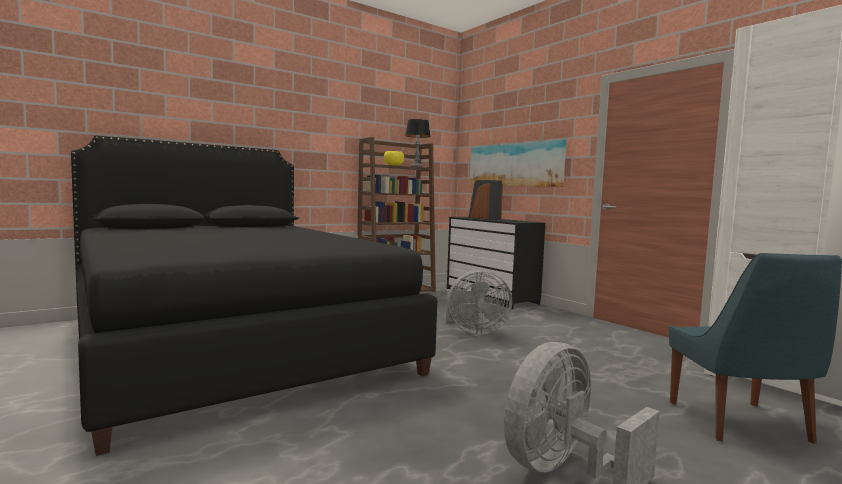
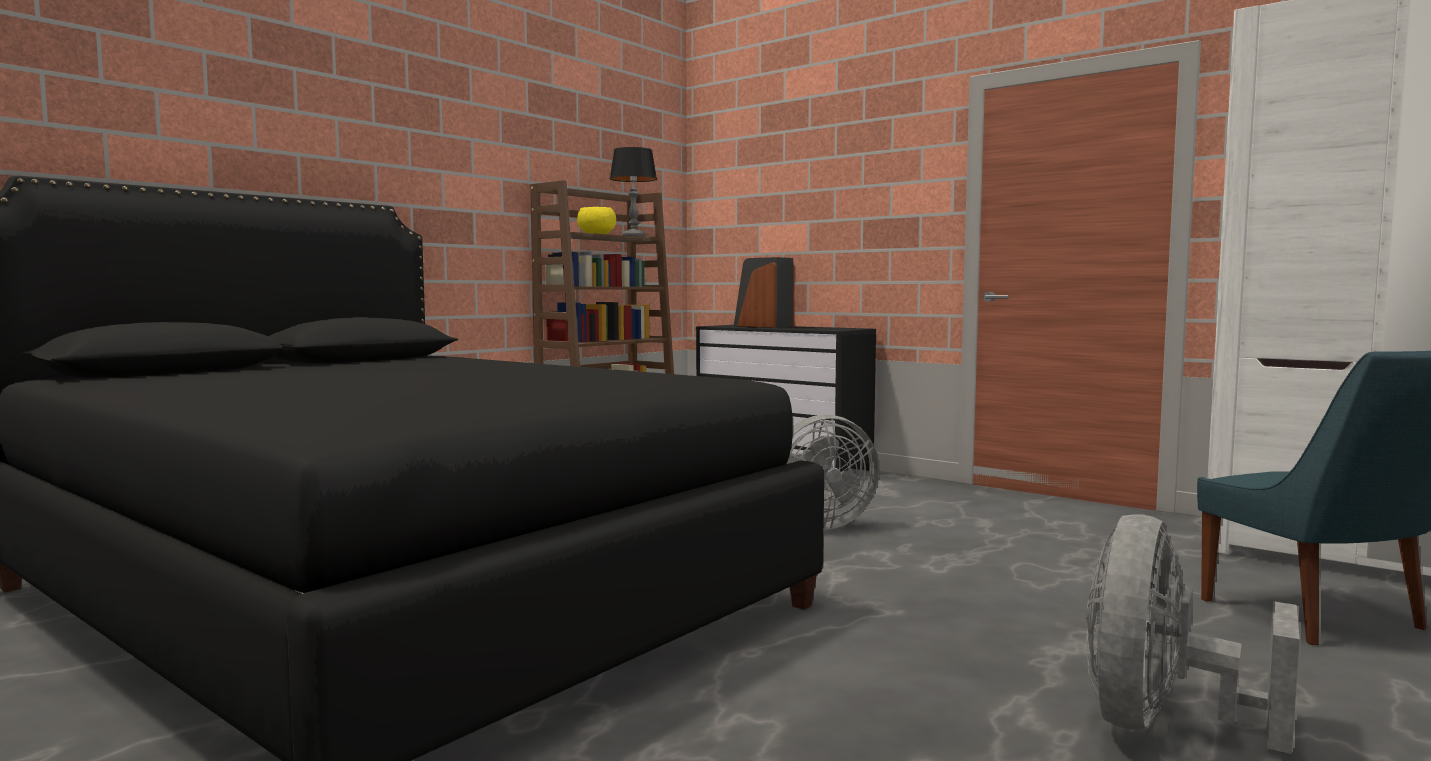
camera: 15 degrees left, 0 degrees up
picture [470,139,566,187] -> none

